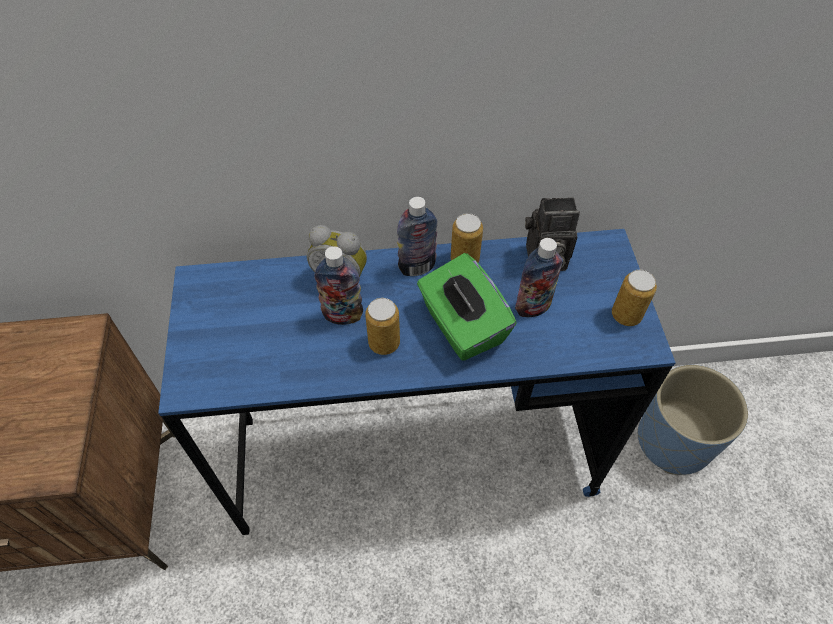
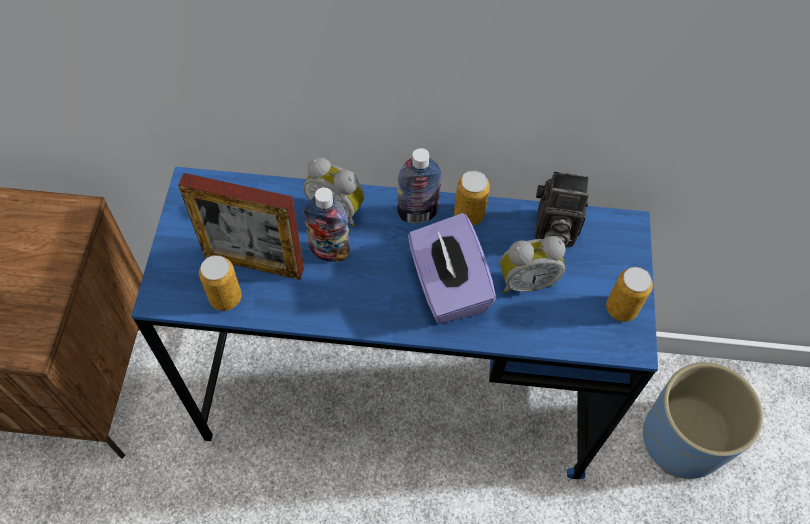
camera: 10 degrees right, 5 degrees up
can [365,298,400,355] -> can moved to [199,255,242,311]
green tissue box [417,253,517,360] -> purple tissue box [408,213,496,324]
bottle [515,238,563,317] -> alarm clock [500,236,565,293]
none -> picture frame [178,173,304,280]

